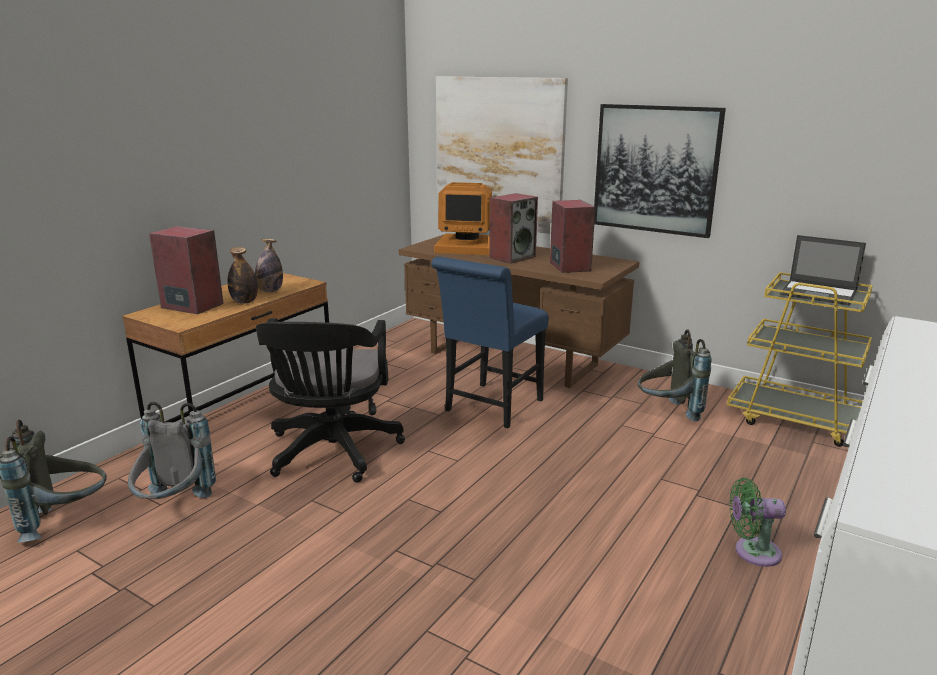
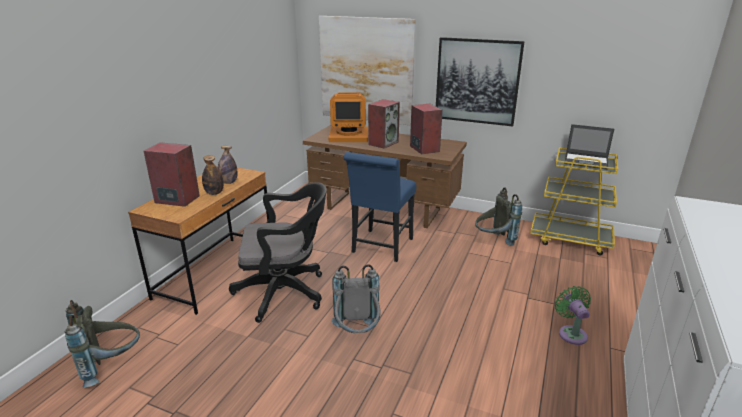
camera: 10 degrees left, 5 degrees up
grey backpack [128,402,216,499] -> grey backpack moved to [332,264,381,333]
black office chair [256,318,405,483] -> black office chair turned 90 degrees counterclockwise [229,182,327,323]
green fan [729,478,786,567] -> green fan turned 90 degrees clockwise [555,286,591,345]

